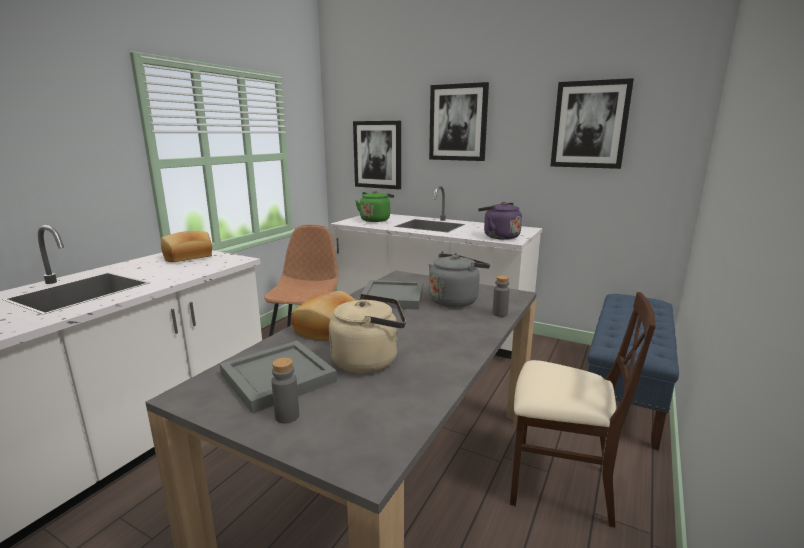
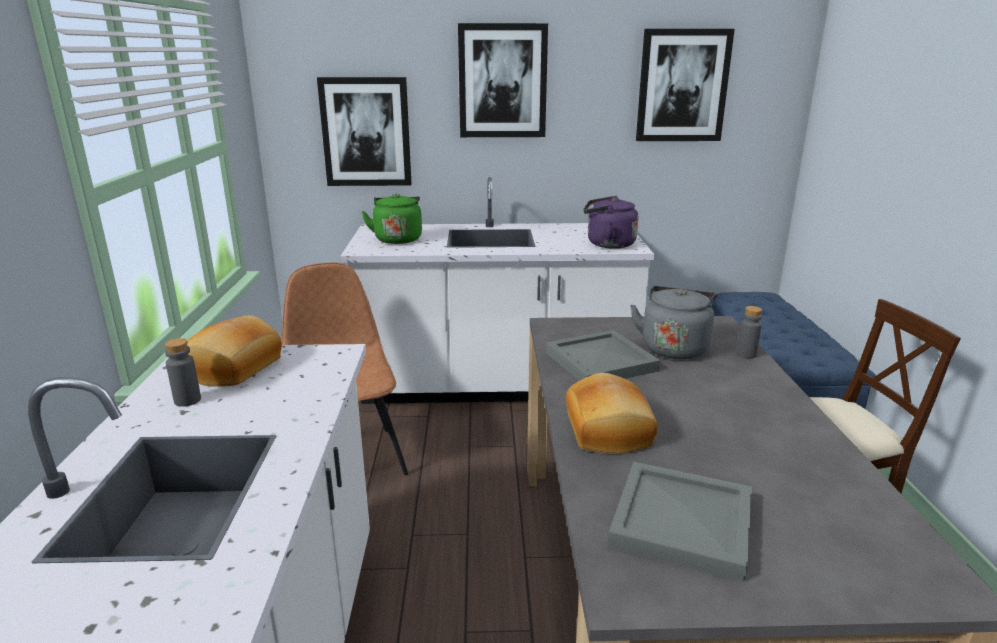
camera: 30 degrees left, 5 degrees up
grey bottle [271,357,299,424] -> grey bottle moved to [164,338,201,407]
beige kettle [329,294,406,373] -> none

